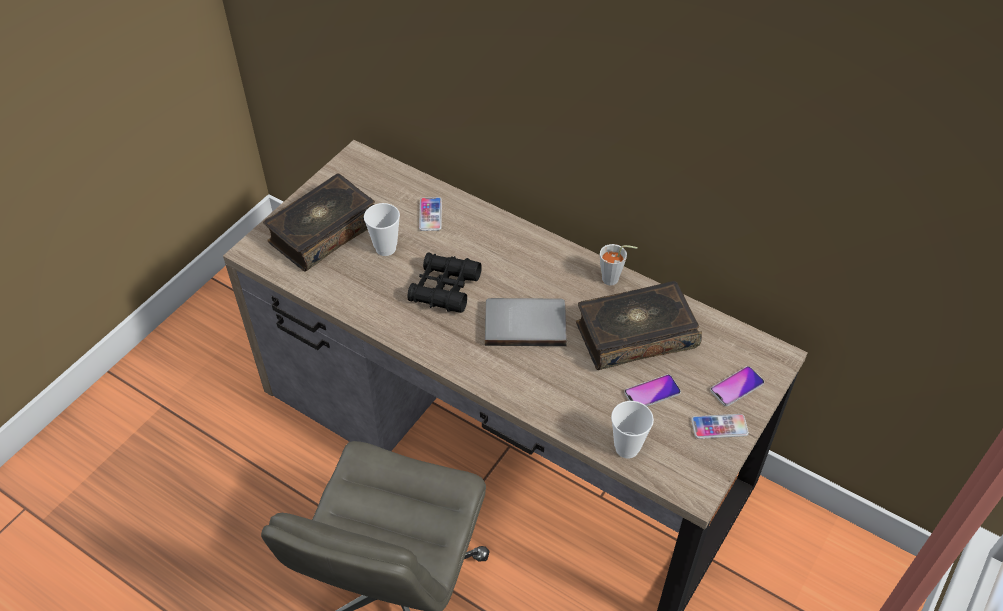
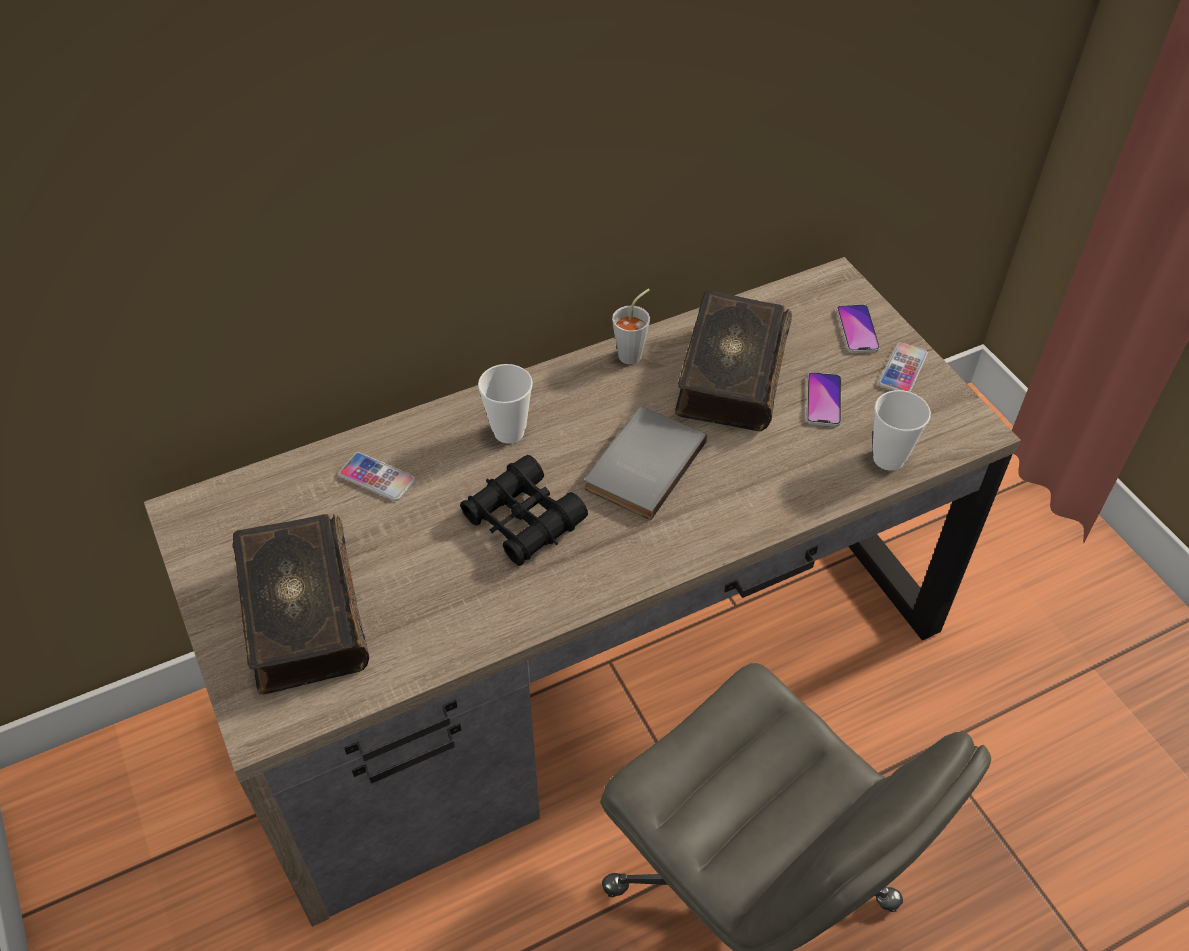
camera: 60 degrees left, 0 degrees up
cup [364,203,400,256] -> cup moved to [478,364,533,444]

